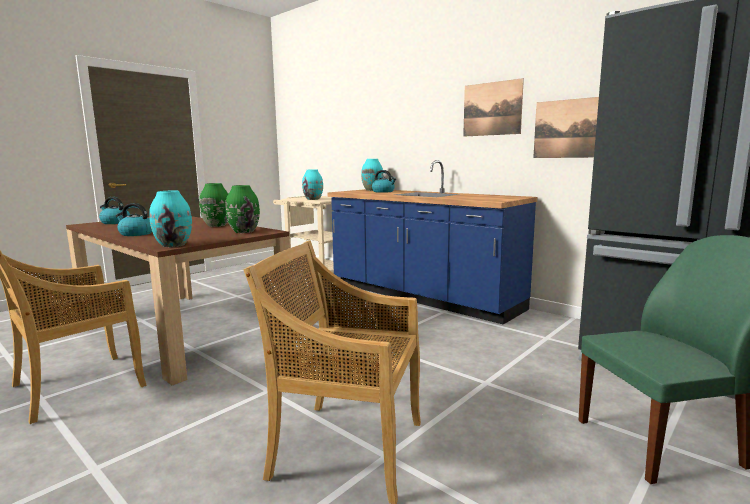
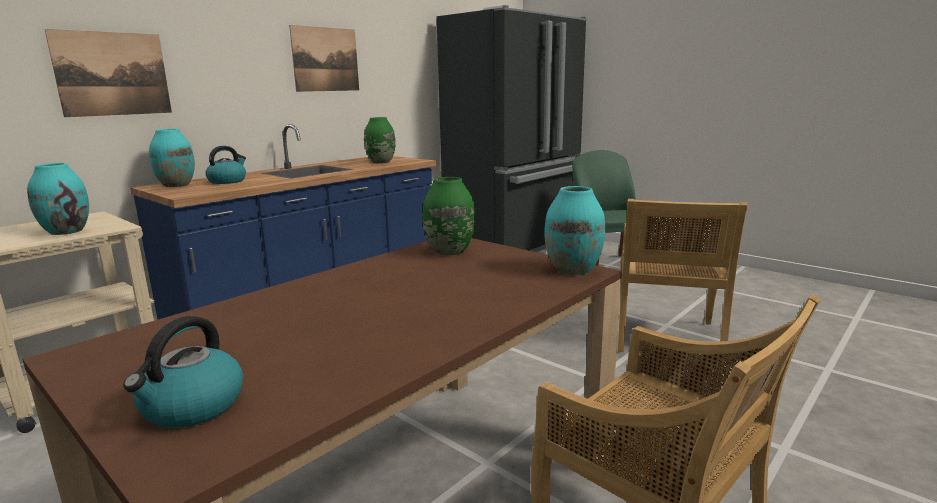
camera: 90 degrees left, 5 degrees up
kettle [116,203,152,236] -> none
green vase [199,183,228,227] -> green vase moved to [364,117,396,164]
picture [533,97,599,158] -> picture moved to [45,29,172,117]

